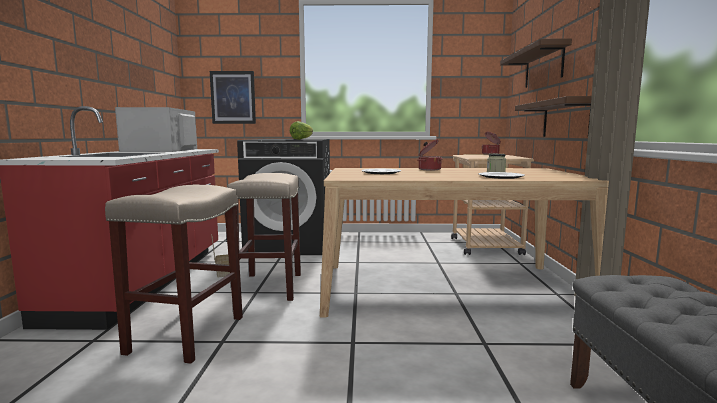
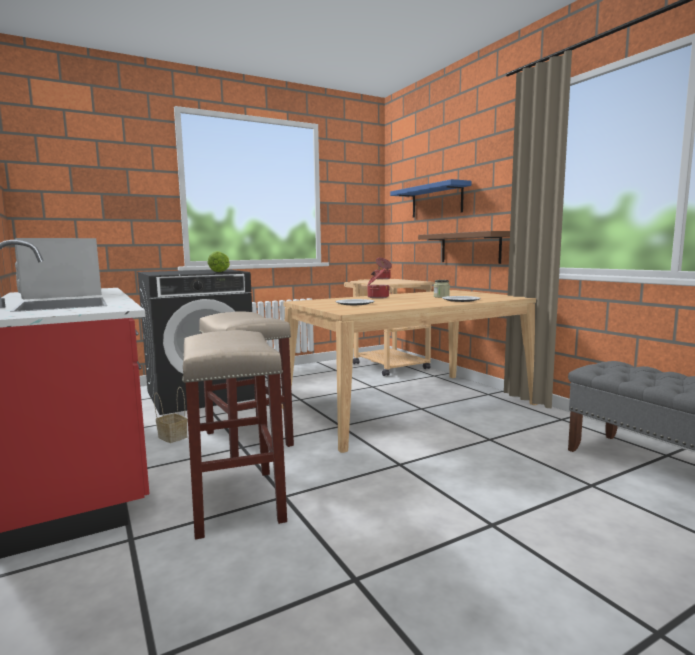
camera: 30 degrees left, 0 degrees up
picture [210,71,256,124] -> none
brown shelf [500,39,572,88] -> blue shelf [390,179,471,218]

